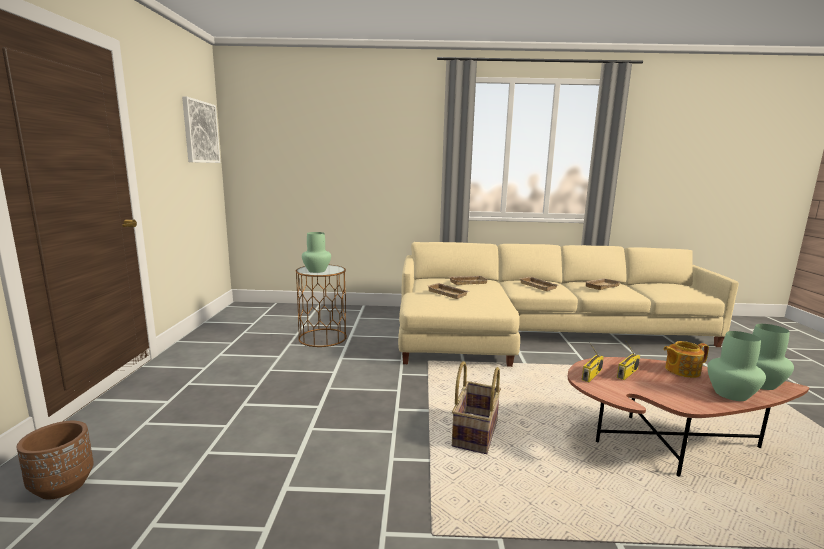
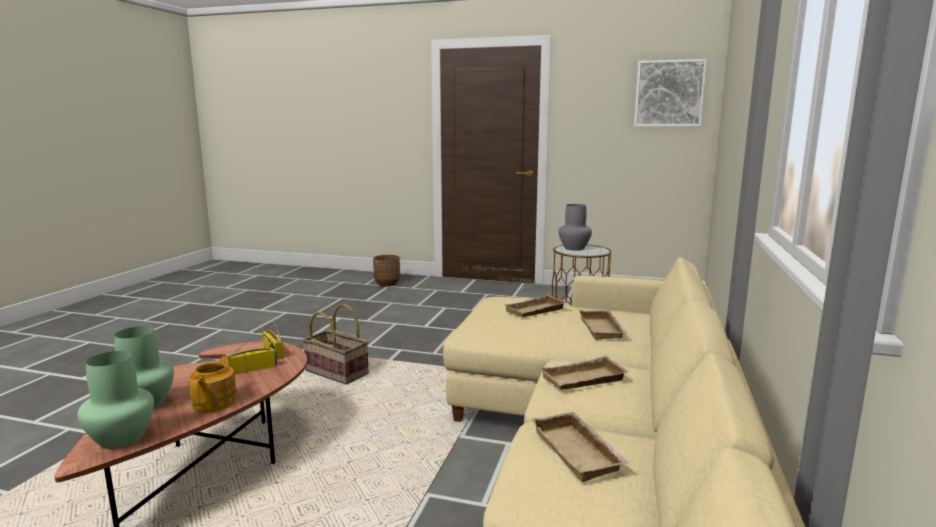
camera: 105 degrees right, 0 degrees up
green vase [302,232,331,273] -> grey vase [559,204,592,251]
radio [617,340,640,380] -> radio turned 90 degrees clockwise [228,326,277,375]

